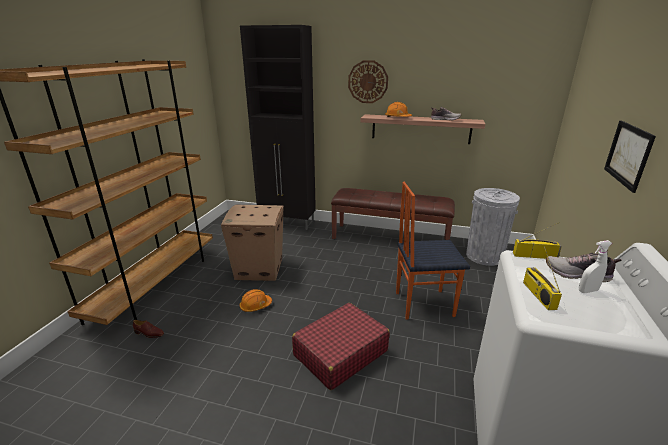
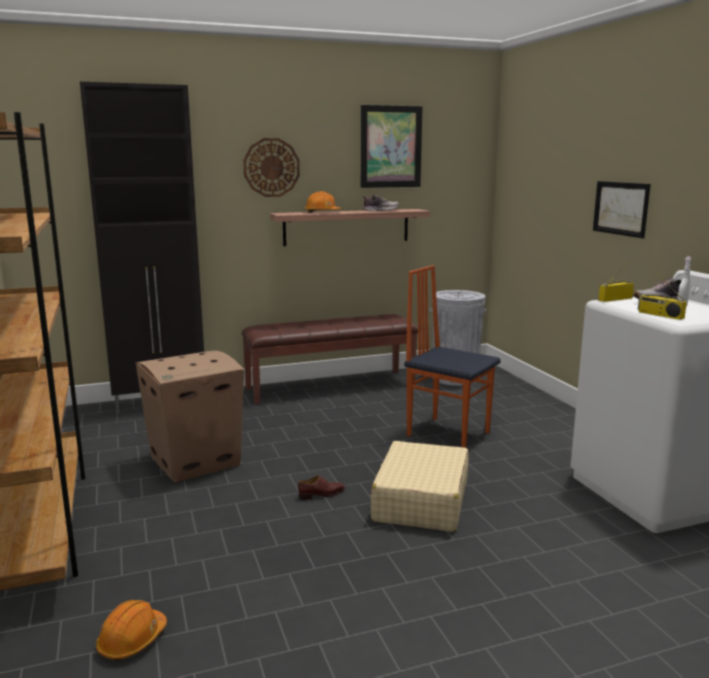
camera: 35 degrees left, 10 degrees down
brown shoe [133,320,164,338] -> brown shoe moved to [298,476,345,500]
orange hard hat [240,289,272,312] -> orange hard hat moved to [96,600,167,661]
red suitcase [292,303,390,390] -> beige suitcase [371,441,469,532]
chair [396,182,470,320] -> chair turned 75 degrees clockwise [404,265,501,448]
none -> picture [361,105,423,188]

